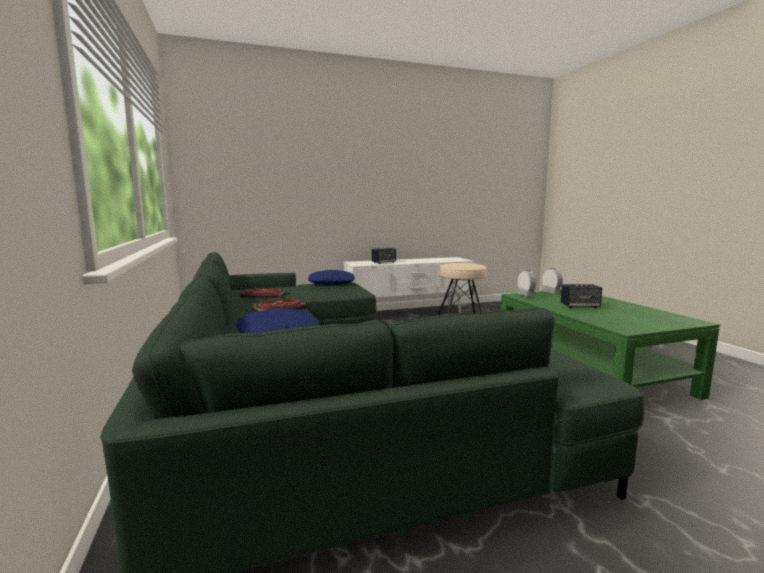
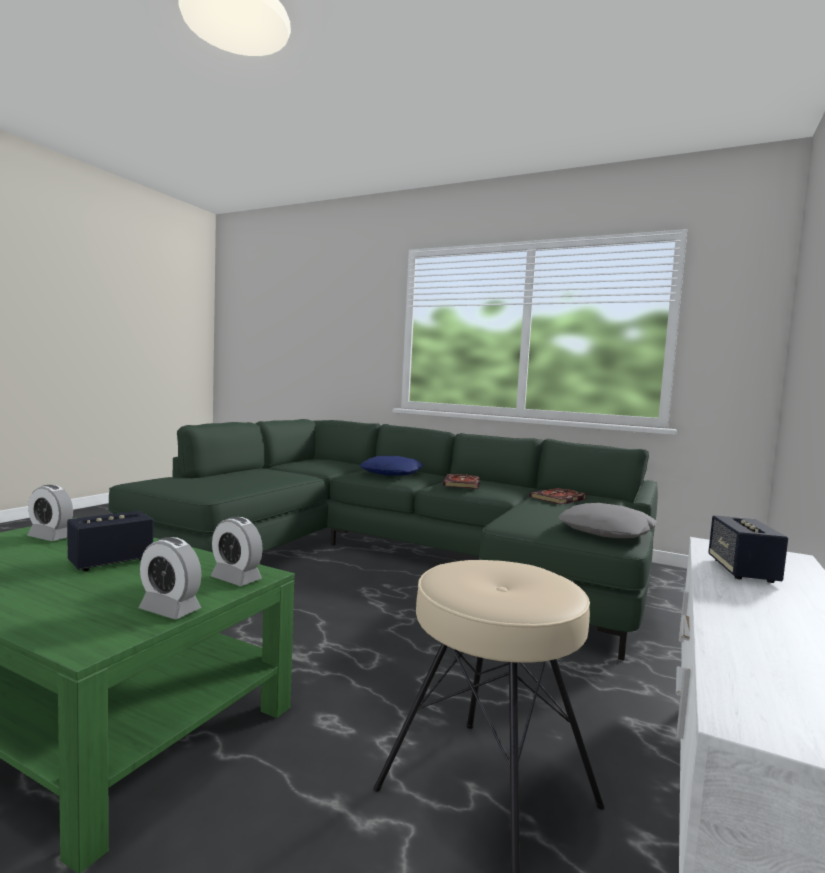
camera: 135 degrees right, 5 degrees down
blue pillow [308,270,355,285] -> grey pillow [558,503,657,538]
none -> alarm clock [27,485,73,541]

